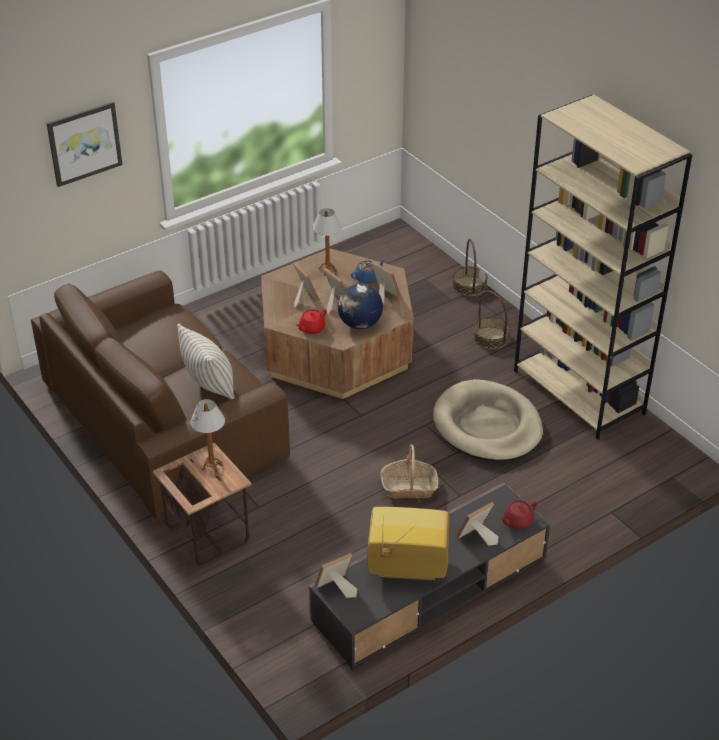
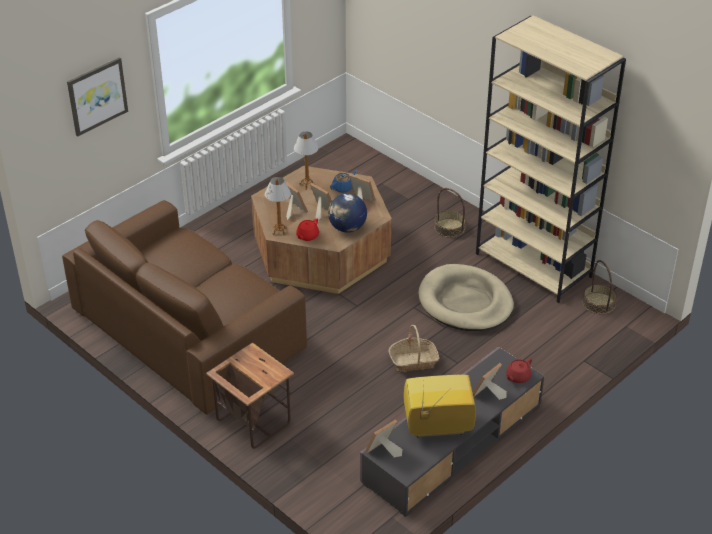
camera: 10 degrees left, 0 degrees up
pillow [177,324,235,399] -> none
table lamp [190,399,225,474] -> table lamp moved to [265,177,291,236]
basket [452,239,487,297] -> basket moved to [582,260,617,314]

